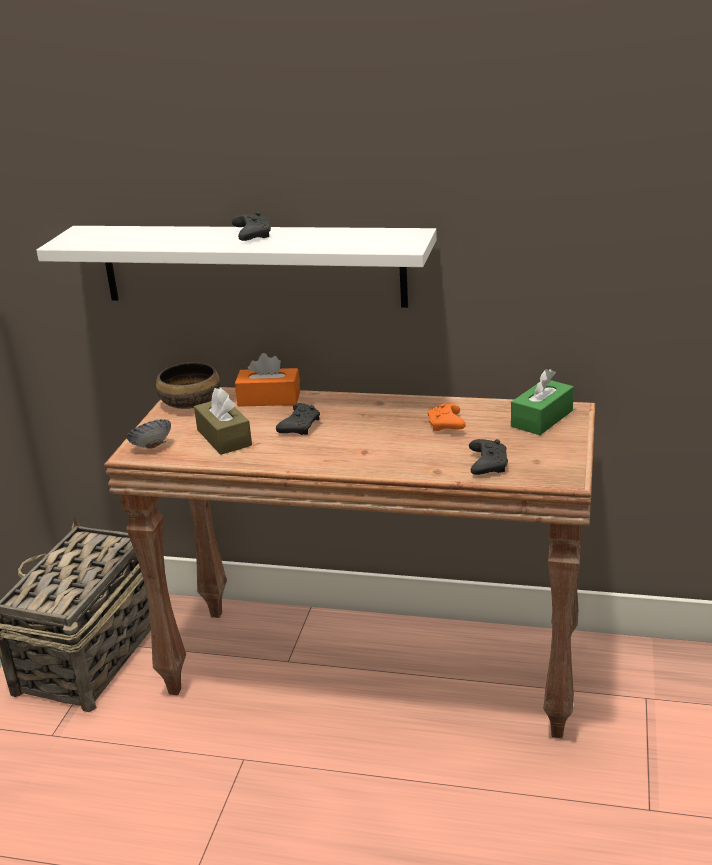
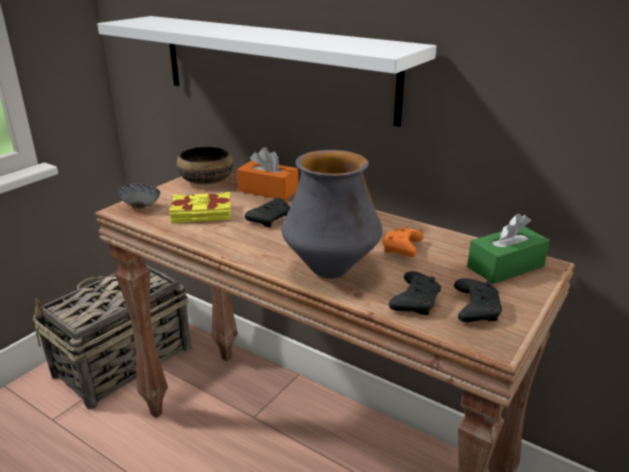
camera: 20 degrees right, 0 degrees up
brown tissue box [194,388,252,455] -> yellow book [169,192,231,223]
black game controller [232,212,271,241] -> black game controller moved to [454,278,502,322]
none -> vase [281,150,382,279]

